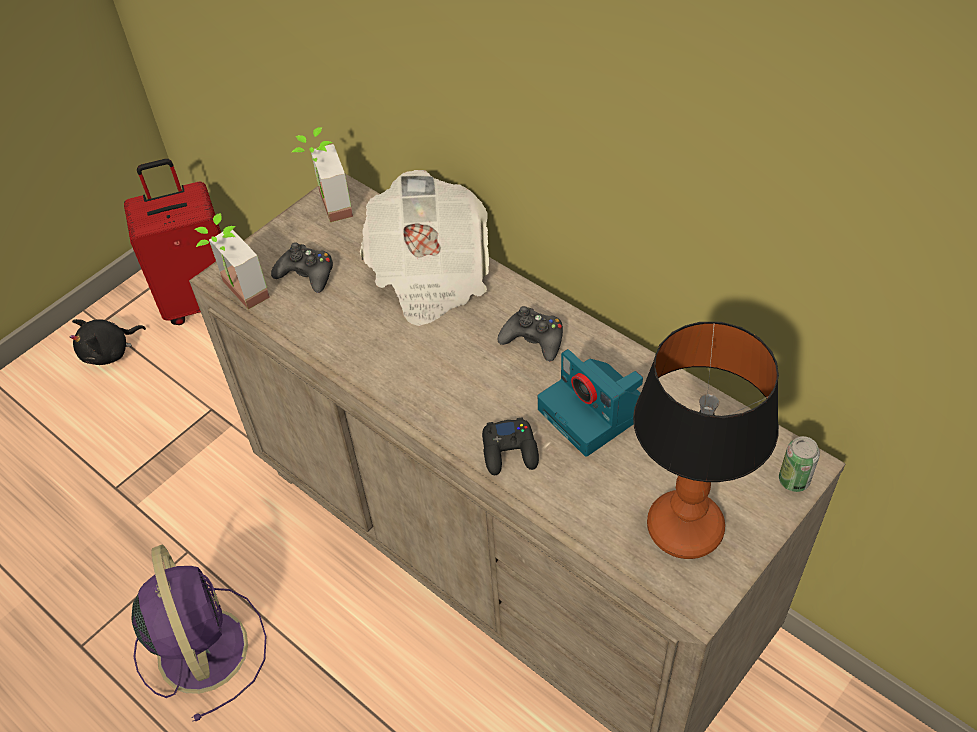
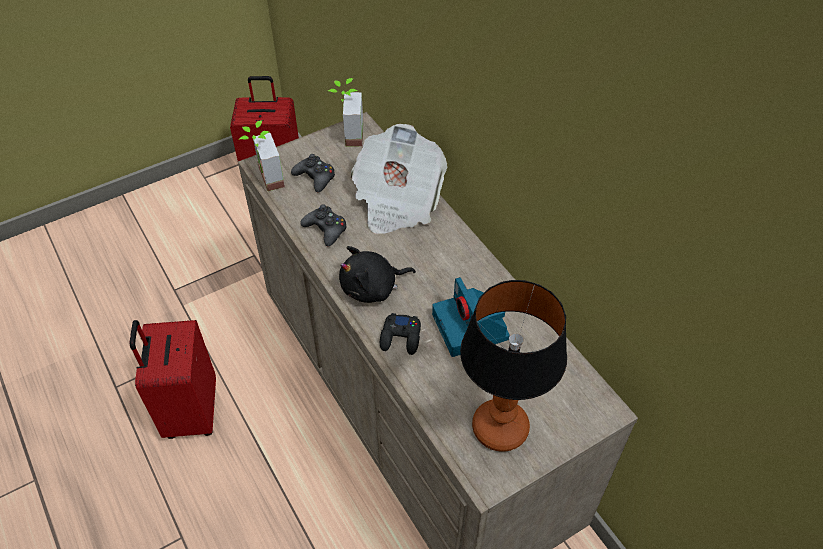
camera: 15 degrees right, 0 degrees up
black plush toy [69,319,146,365] -> black plush toy moved to [339,246,416,303]
purple fan [131,544,266,722] -> red suitcase [130,320,216,439]
black game controller [498,306,563,362] -> black game controller moved to [300,204,347,247]
can [779,436,820,492] -> none

